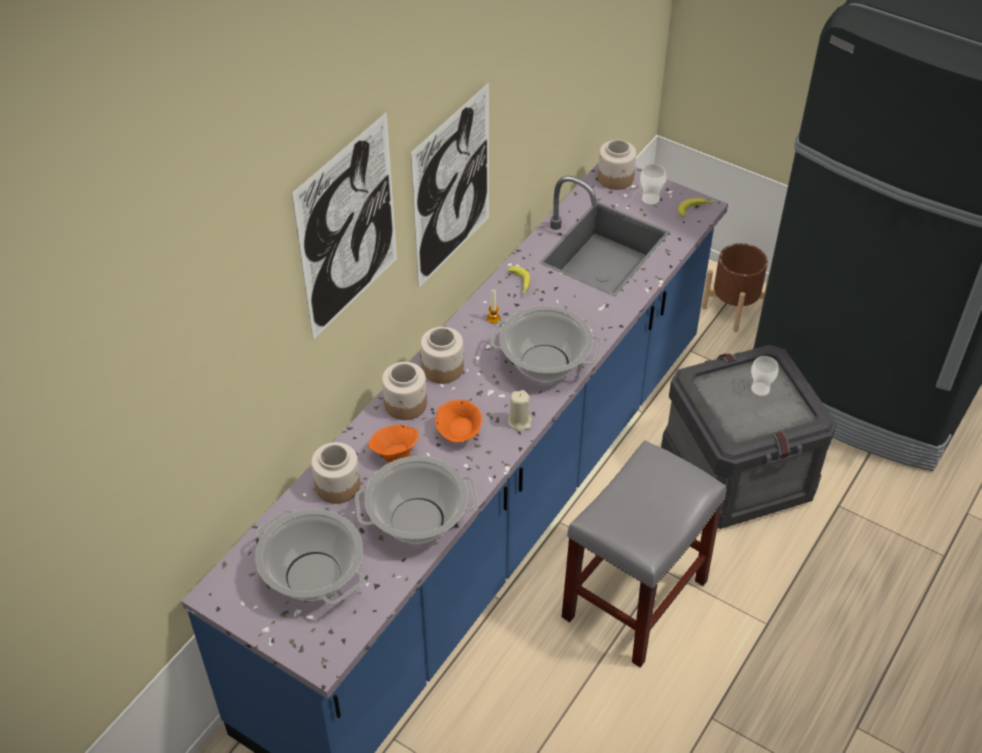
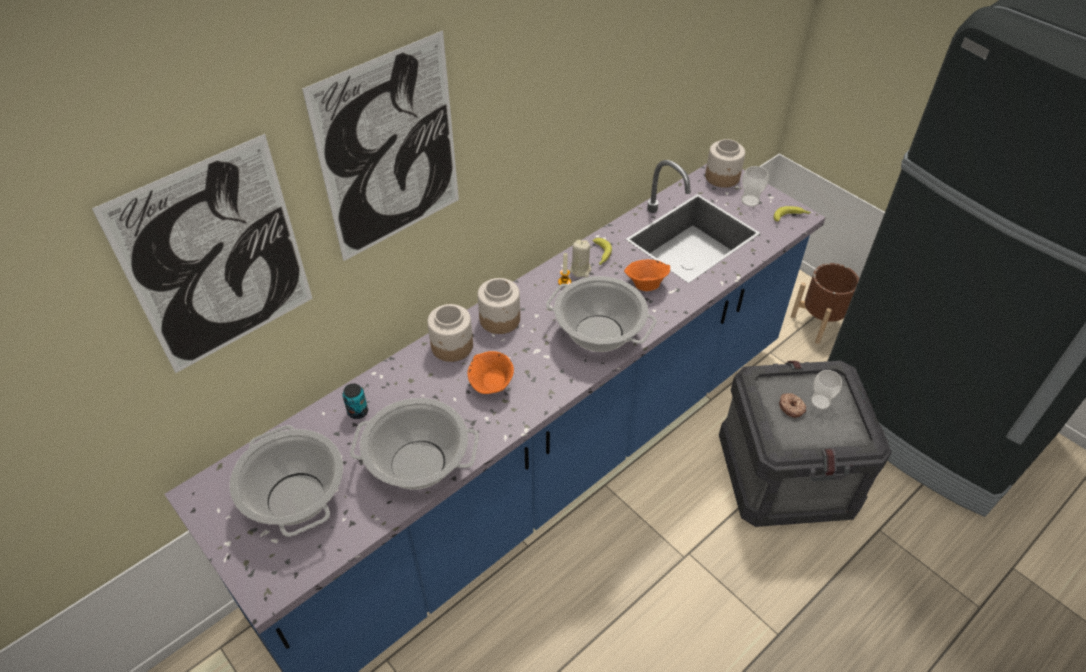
camera: 15 degrees right, 0 degrees up
jar [311,442,360,504] -> can [343,383,368,419]
orange bowl [368,425,418,462] -> orange bowl moved to [624,259,670,291]
picture [411,83,489,288] -> picture moved to [92,134,313,373]
beige candle [508,390,532,431] -> beige candle moved to [570,240,592,278]
grey stool [562,440,726,668] -> none
none -> donut [779,393,806,418]

